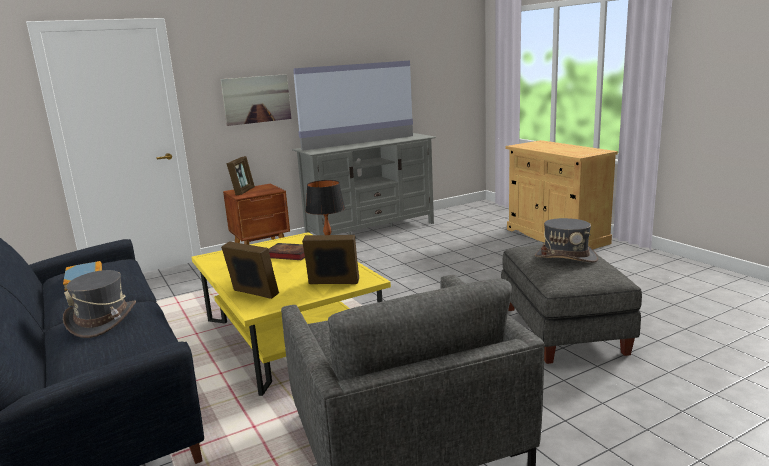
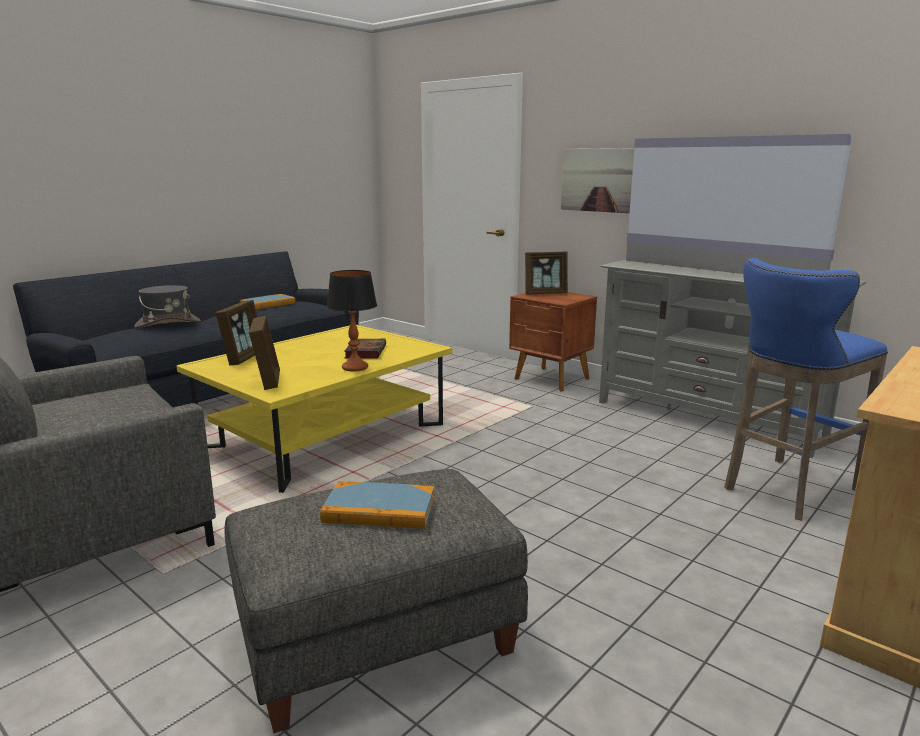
camera: 70 degrees right, 0 degrees up
grey hat [535,218,598,262] -> book [320,481,434,529]
none -> blue stool [724,258,888,520]

